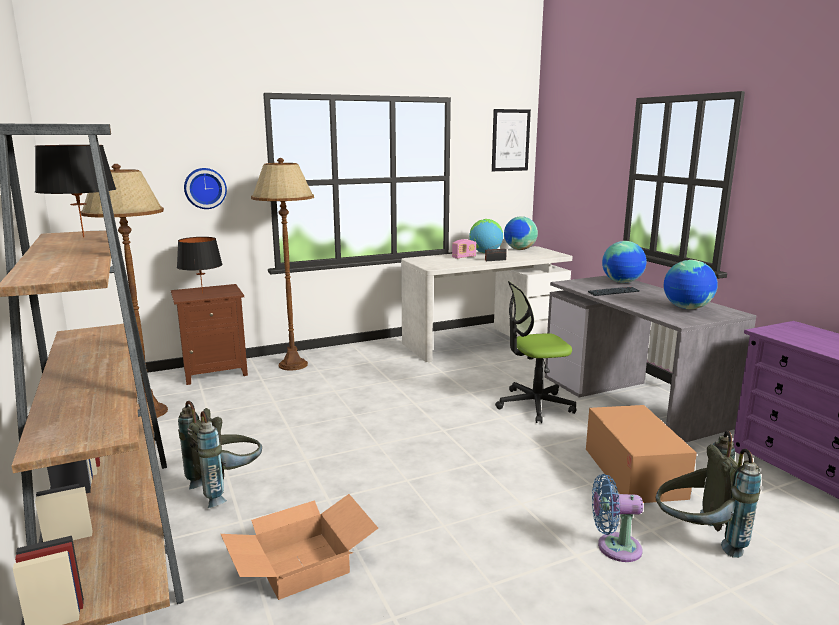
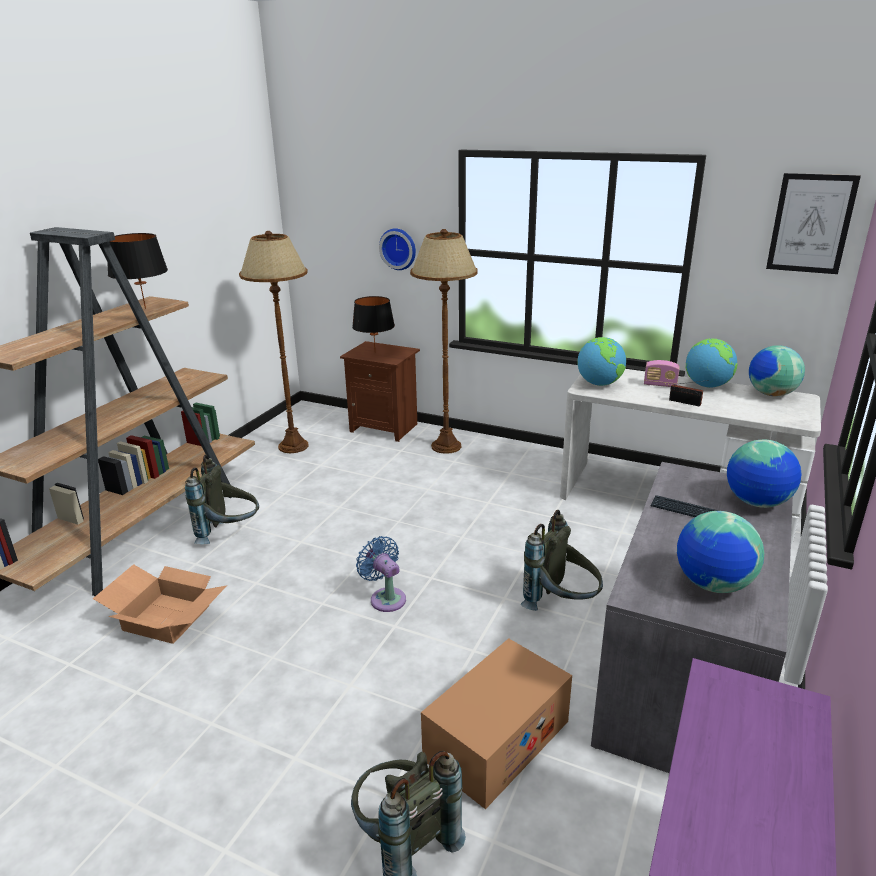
camera: 50 degrees right, 10 degrees up
office chair [495,281,576,423] -> grey backpack [521,510,603,611]
blue fan [592,474,643,562] -> blue fan moved to [356,536,406,612]
none -> globe [577,337,626,386]

